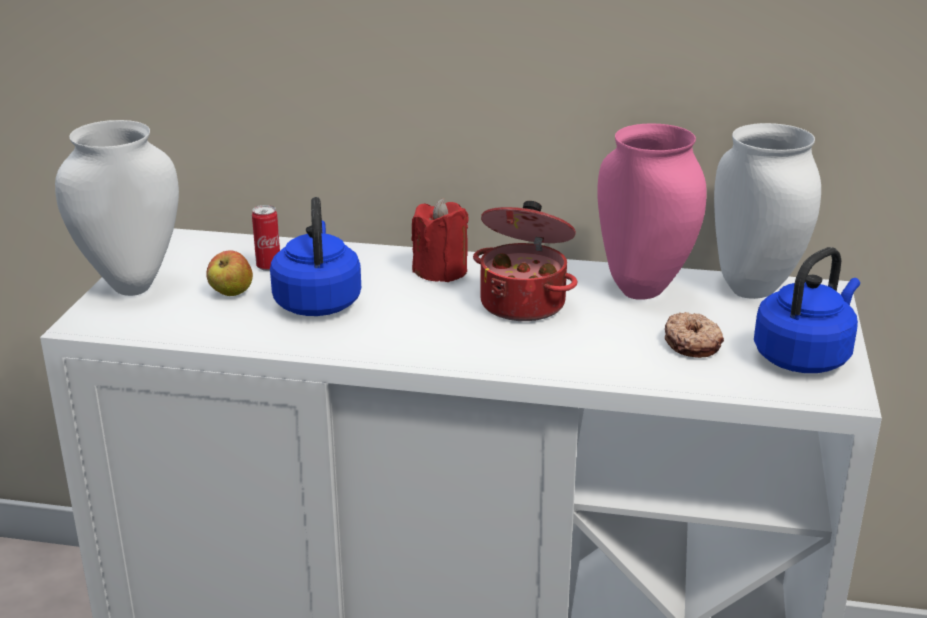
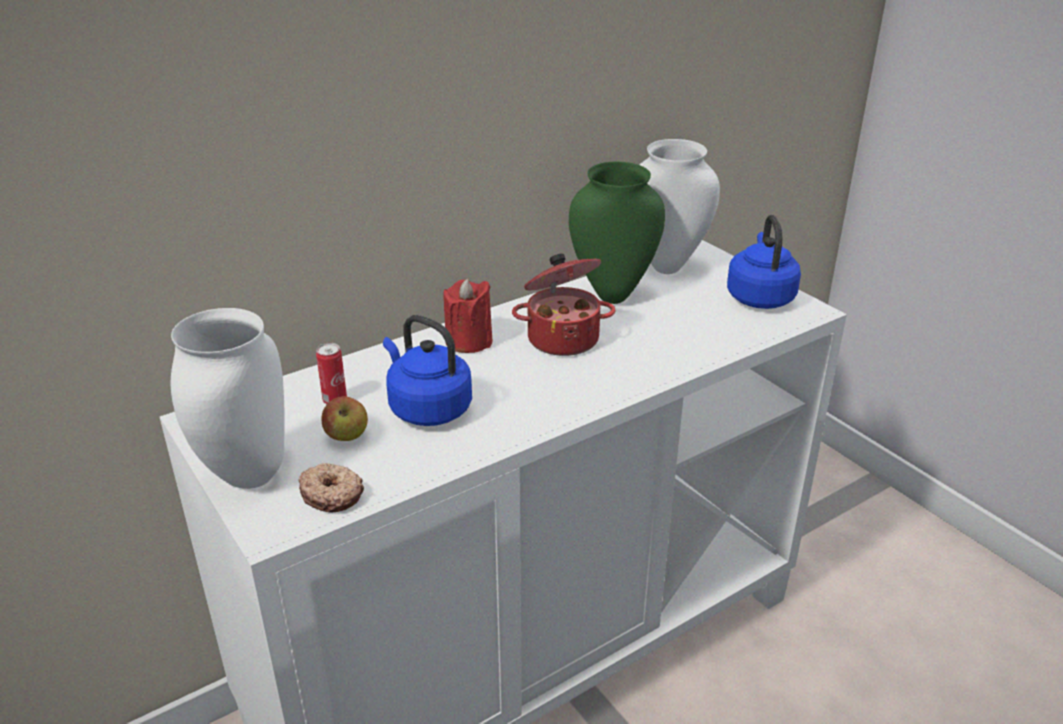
camera: 45 degrees left, 5 degrees up
pink vase [597,123,707,300] -> green vase [569,162,665,304]
donut [665,312,724,358] -> donut moved to [298,463,364,512]

